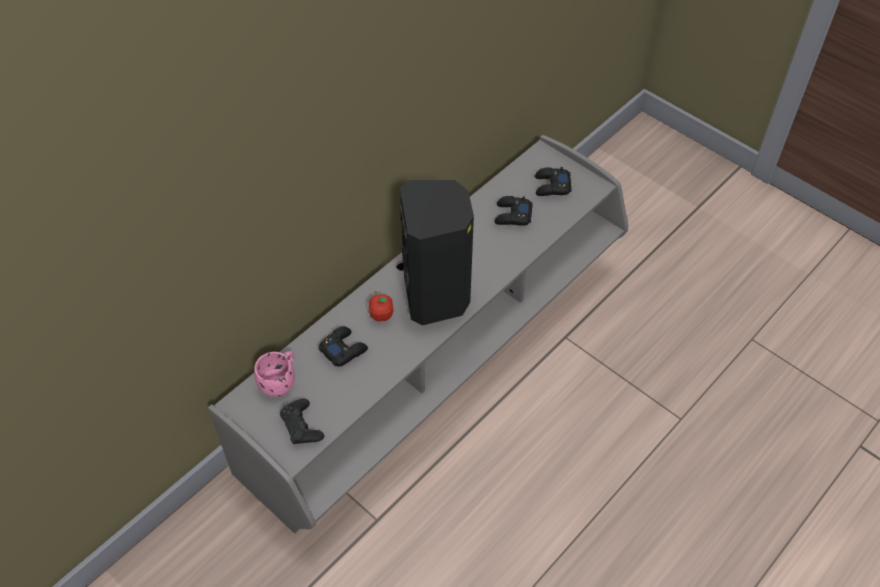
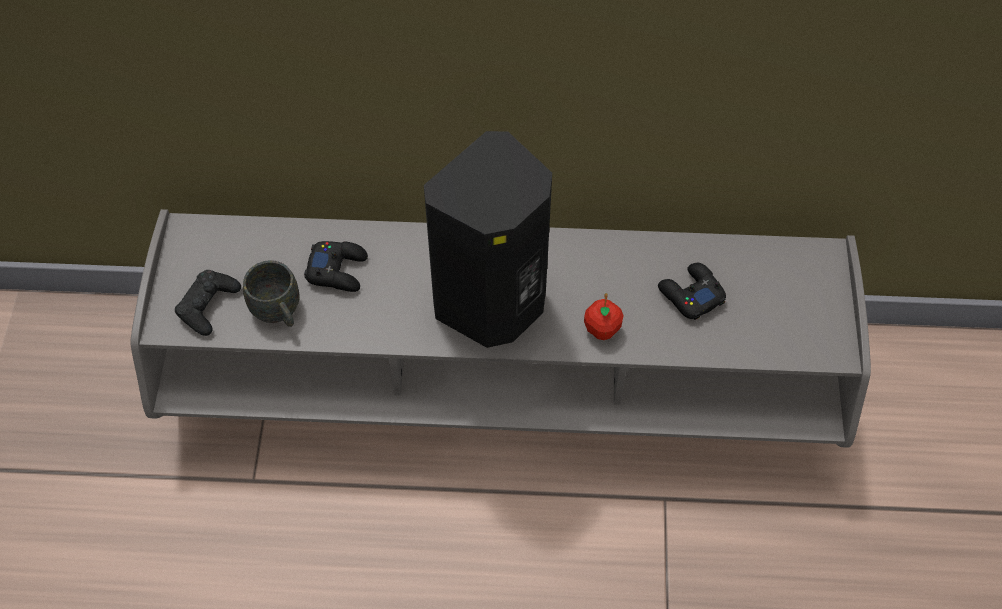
camera: 50 degrees right, 5 degrees up
pink mug [254,351,295,397] -> none
apple [369,291,393,322] -> apple moved to [584,293,624,340]
black game controller [535,167,572,196] -> none
none -> grey mug [243,260,299,327]

